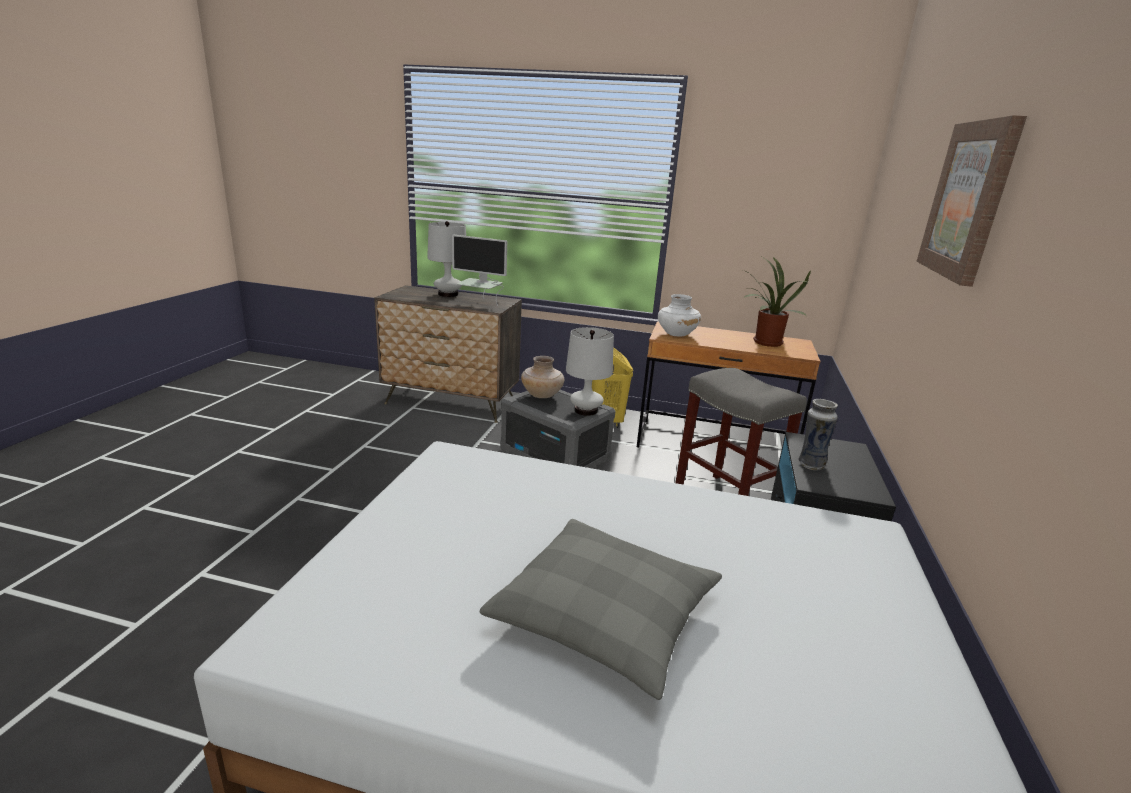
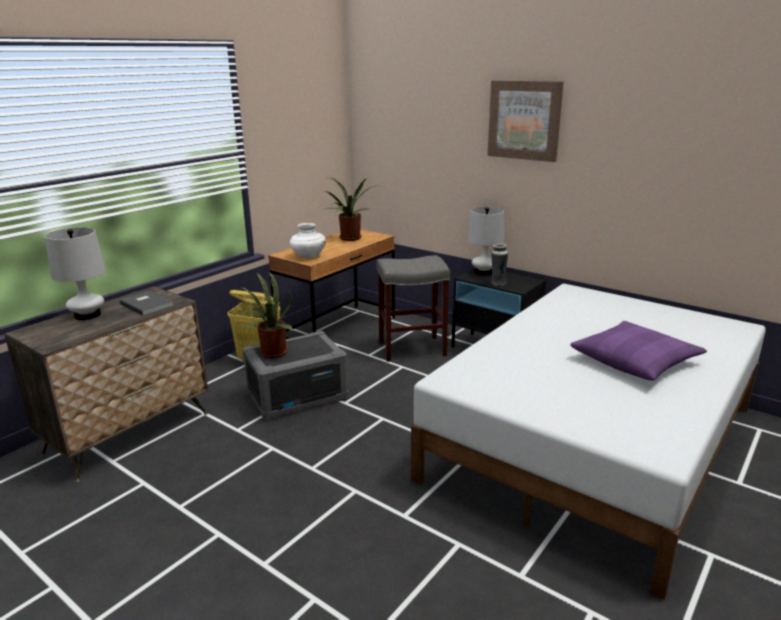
camera: 65 degrees left, 0 degrees up
monitor [452,235,507,306] -> grey book [120,291,174,316]
grey pillow [480,519,722,700] -> purple pillow [570,321,707,381]
beige vase [521,356,564,398] -> potted plant [239,272,293,358]
white table lamp [566,327,614,416] -> white table lamp moved to [468,207,504,275]

